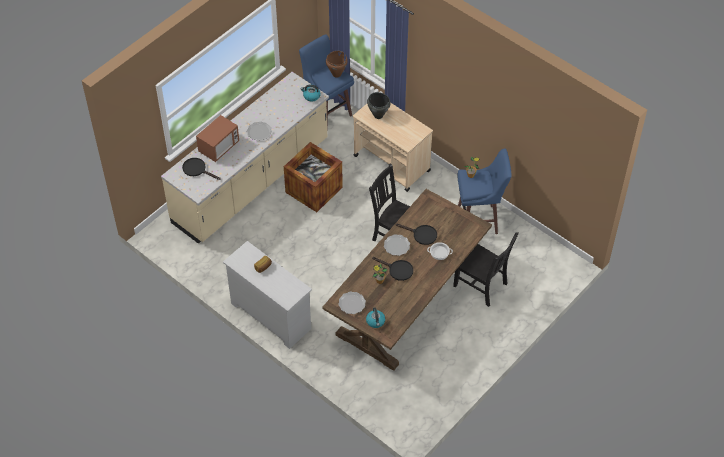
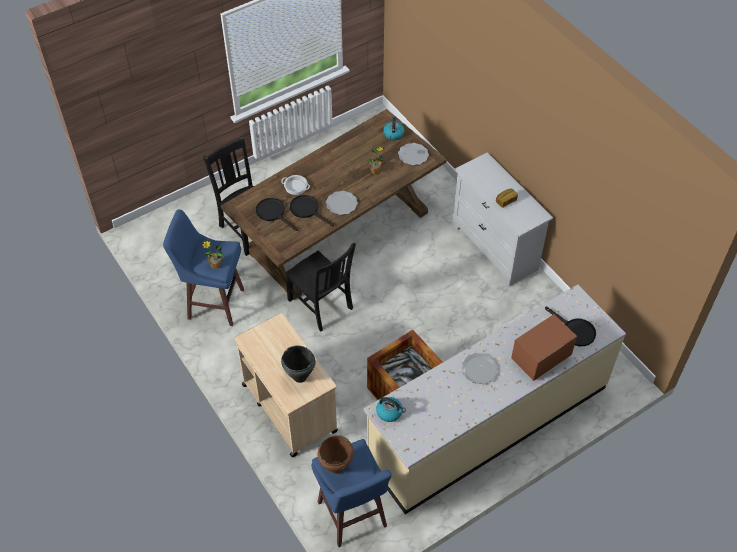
camera: 165 degrees left, 0 degrees up
black frying pan [372,257,413,281] -> black frying pan moved to [256,198,298,231]

